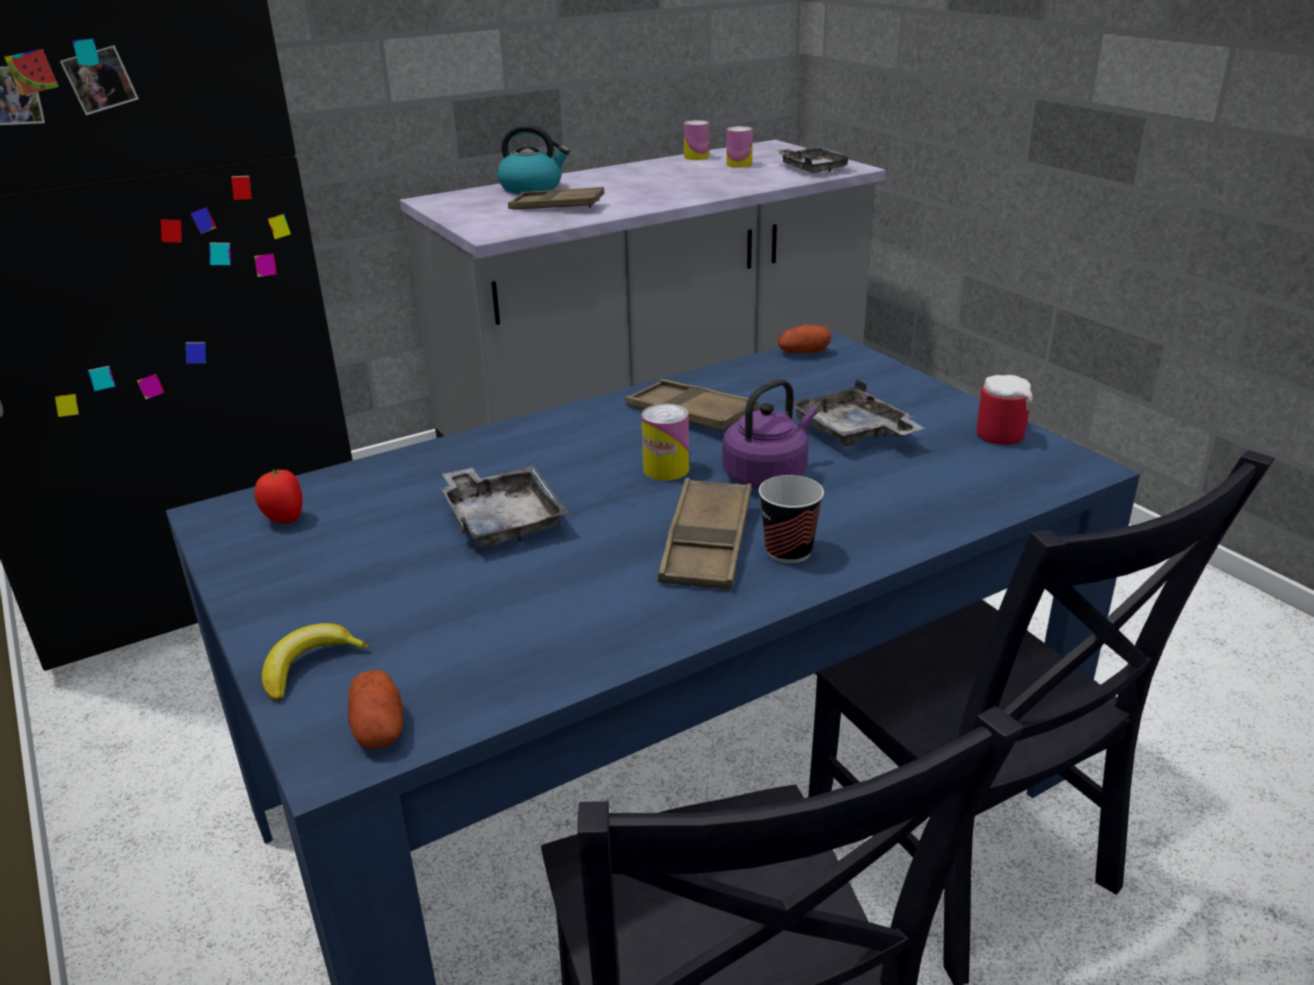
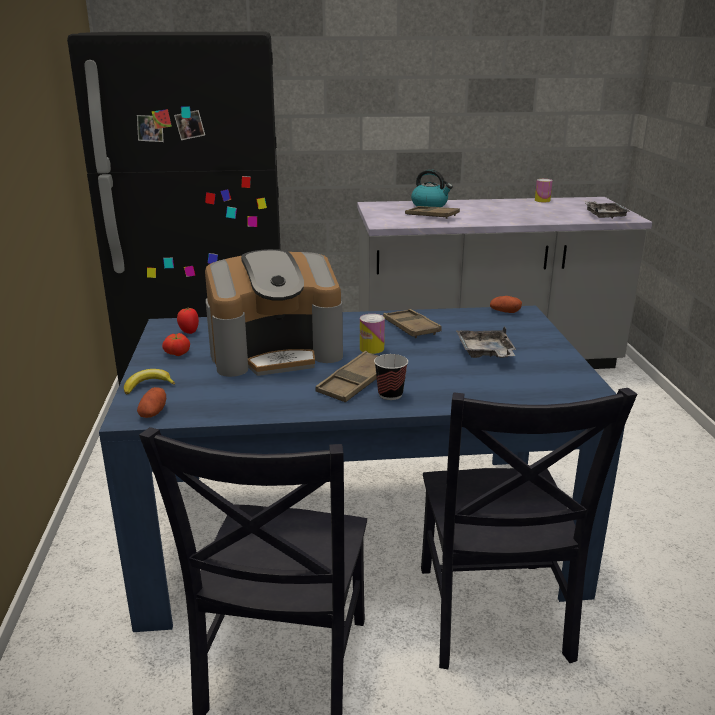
camera: 25 degrees right, 5 degrees down
grey tray [441,465,569,548] -> coffee machine [205,249,343,377]
purple kettle [723,379,818,489] -> none
can [726,126,753,167] -> none
mug [977,375,1032,445] -> none
none -> tomato [162,333,190,356]

